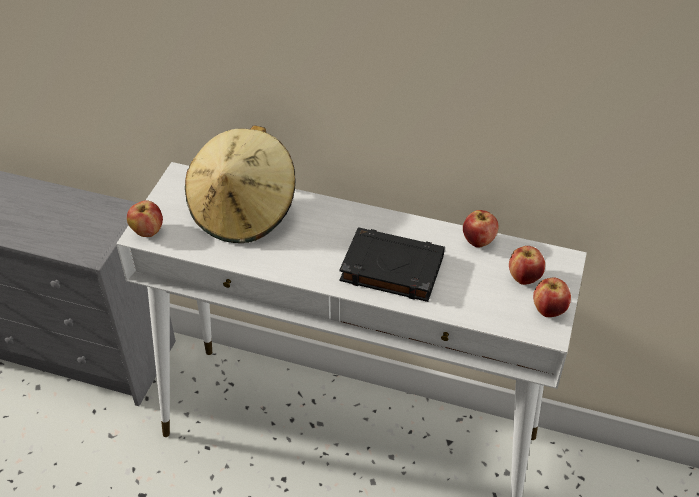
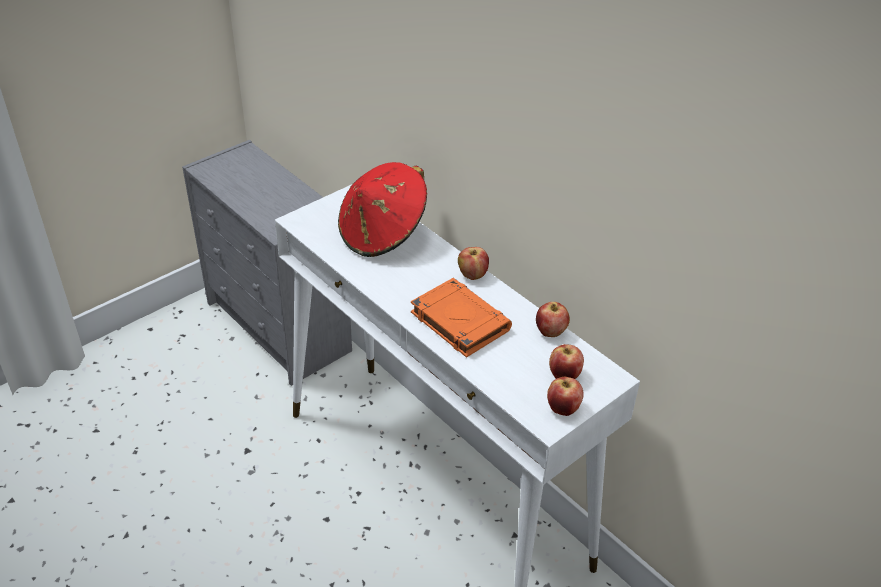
camera: 30 degrees right, 5 degrees down
apple [127,200,163,237] -> apple moved to [458,247,489,280]
beige hat [185,125,295,243] -> red hat [338,162,427,257]
black book [339,227,445,302] -> orange book [411,278,512,358]

